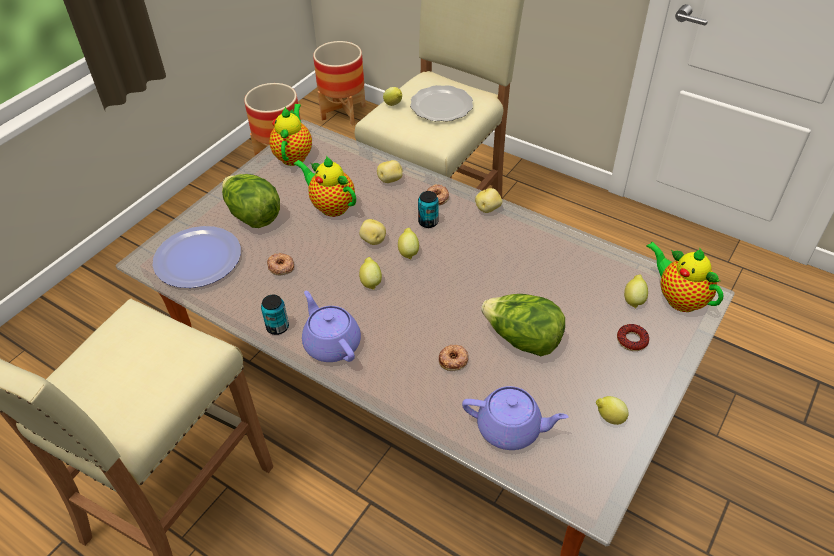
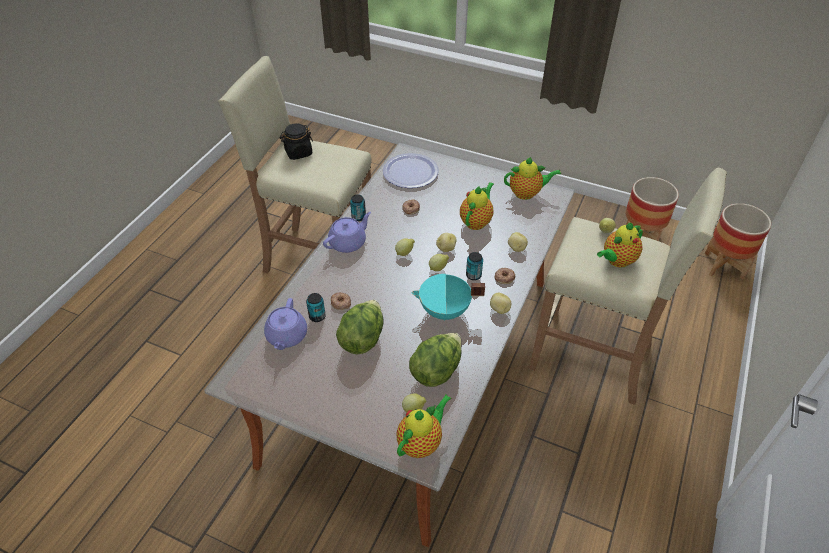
camera: 80 degrees right, 0 degrees up
lettuce [222,174,280,228] -> lettuce moved to [409,333,462,387]
plate [410,85,473,121] -> teapot [597,222,643,268]
lemon [596,396,629,425] -> none
donut [617,324,649,351] -> none
none -> black jar [280,123,313,160]
none -> can [306,293,326,322]
none -> turquoise cooking pot [412,274,485,320]

